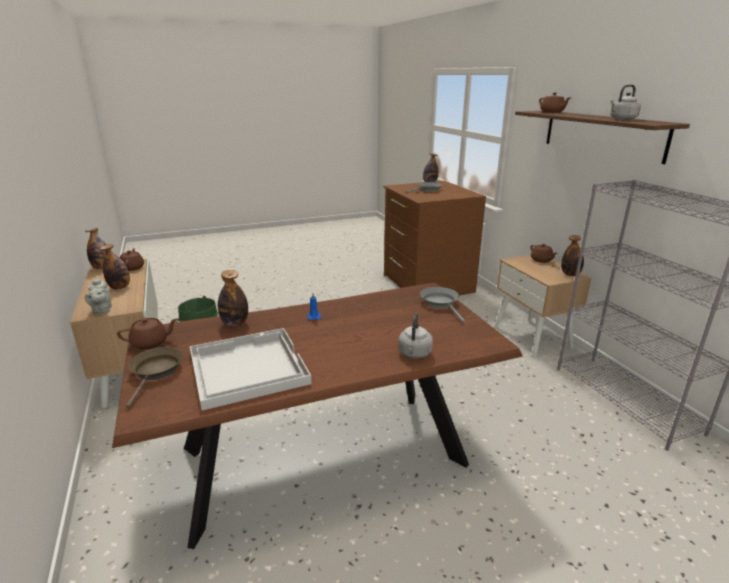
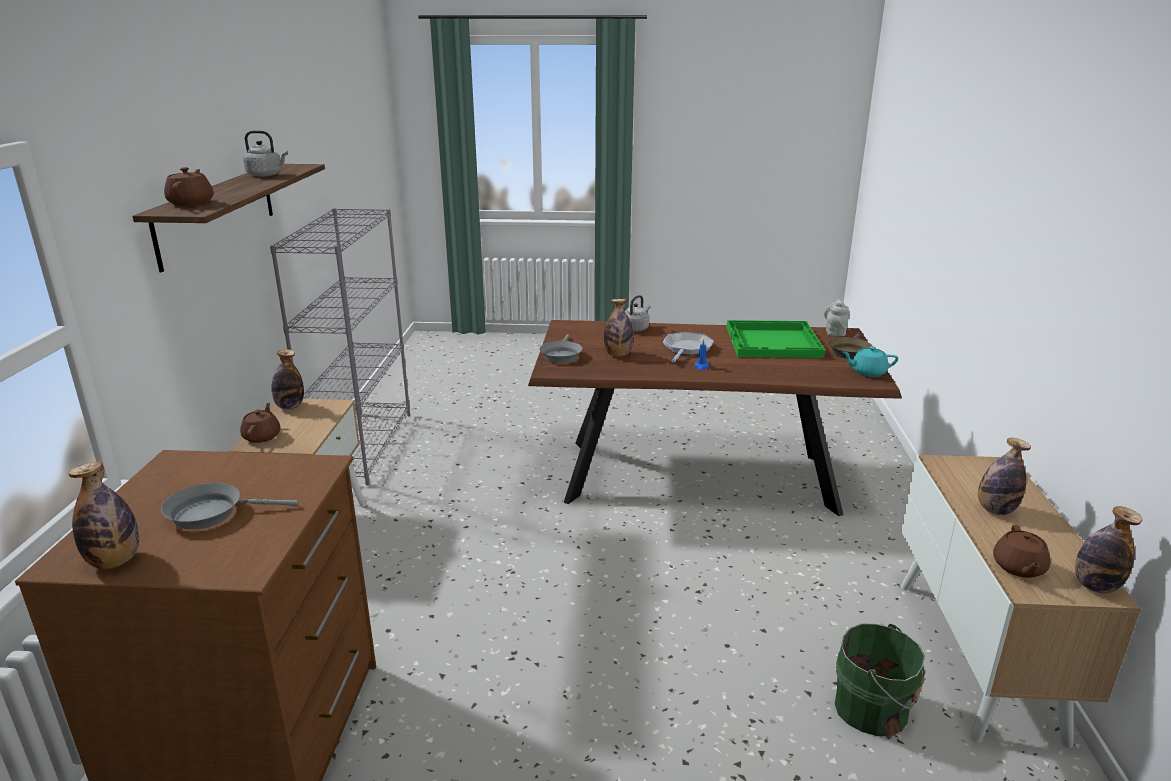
camera: 155 degrees left, 0 degrees up
grey teapot [85,277,112,314] -> grey teapot moved to [824,299,849,336]
brown teapot [117,318,178,349] -> turquoise teapot [842,346,898,377]
white tray [190,328,312,411] -> green tray [726,320,825,358]
bottle [218,270,248,327] -> bottle moved to [604,299,633,357]
none -> frying pan [663,332,714,362]

